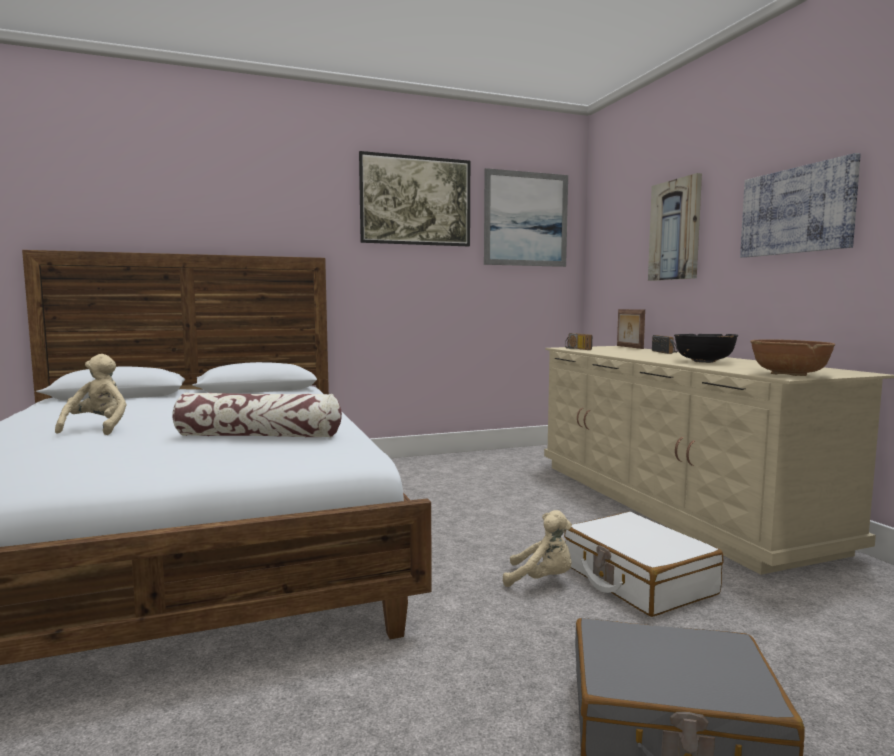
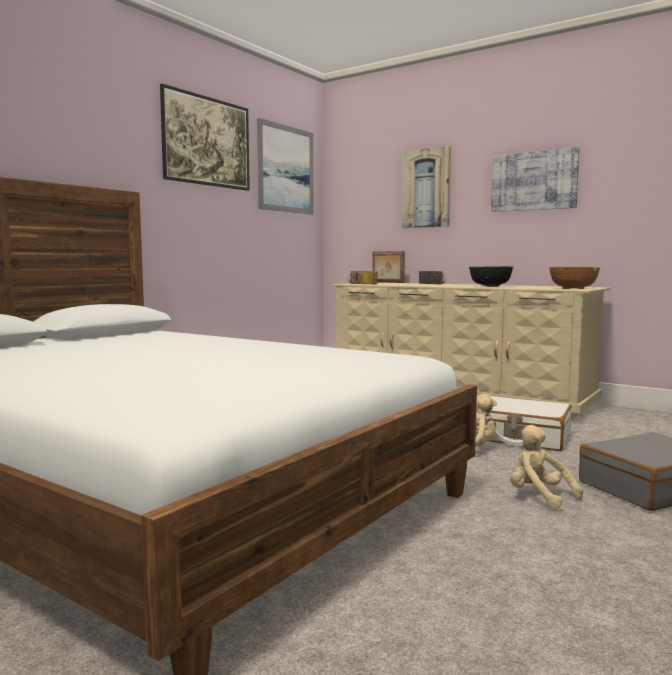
camera: 35 degrees left, 0 degrees up
beige plush toy [55,354,127,435] -> beige plush toy moved to [510,425,583,509]
pillow [173,392,342,438] -> none

